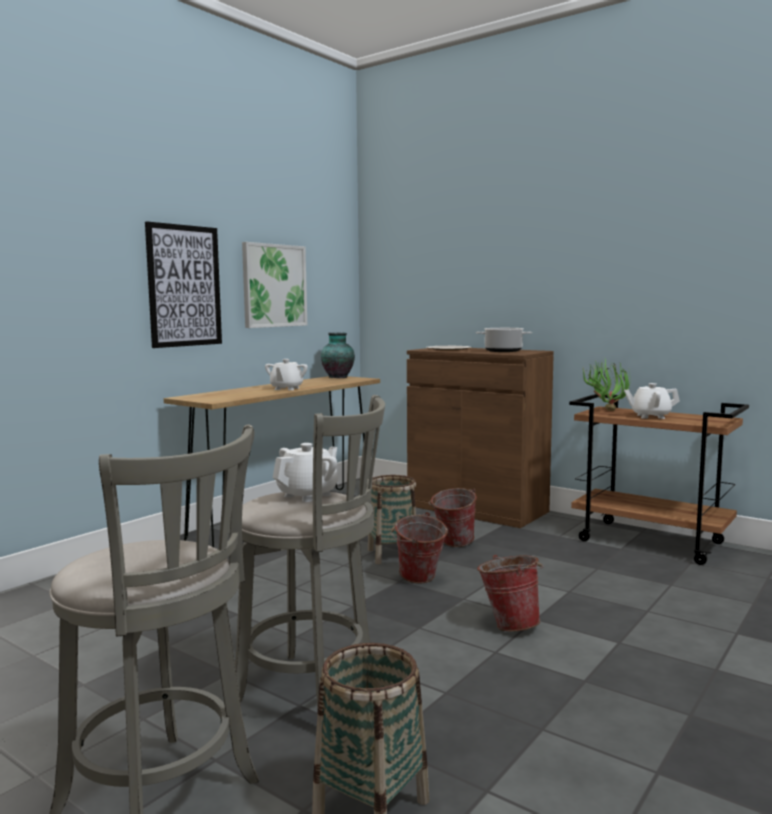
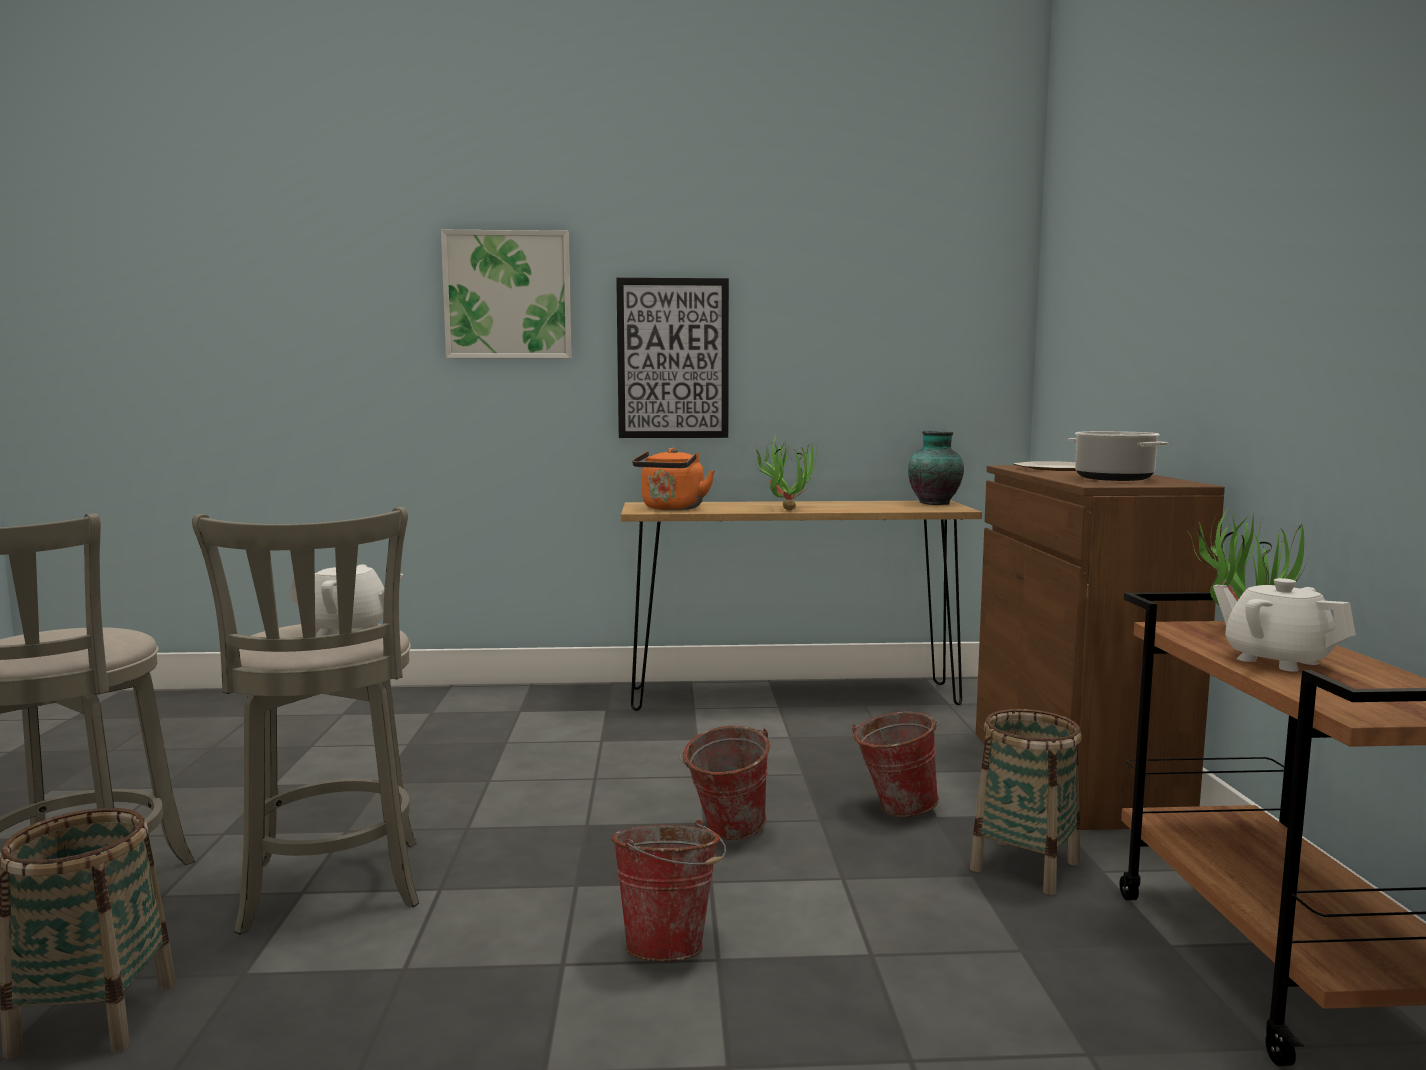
camera: 50 degrees right, 0 degrees up
picture [242,242,307,328] -> picture moved to [441,230,572,359]
white teapot [265,359,308,390] -> potted plant [755,435,817,510]
basket [368,475,416,564] -> basket moved to [970,709,1082,895]
none -> orange kettle [632,448,715,510]

